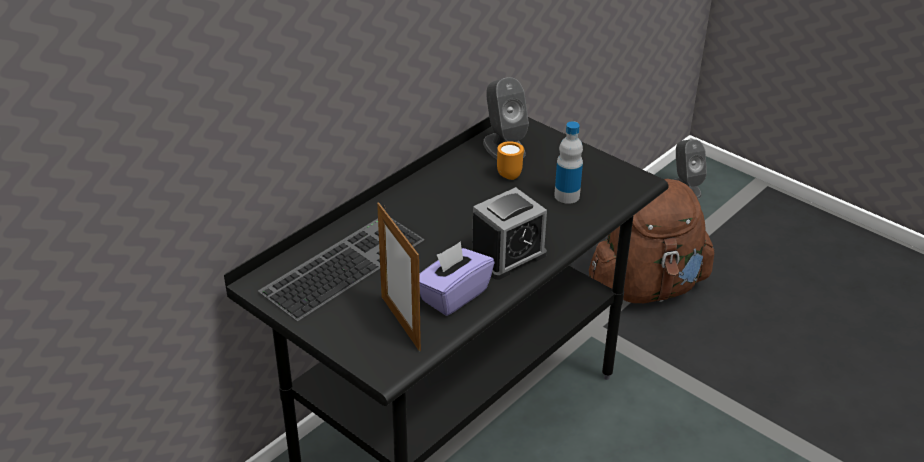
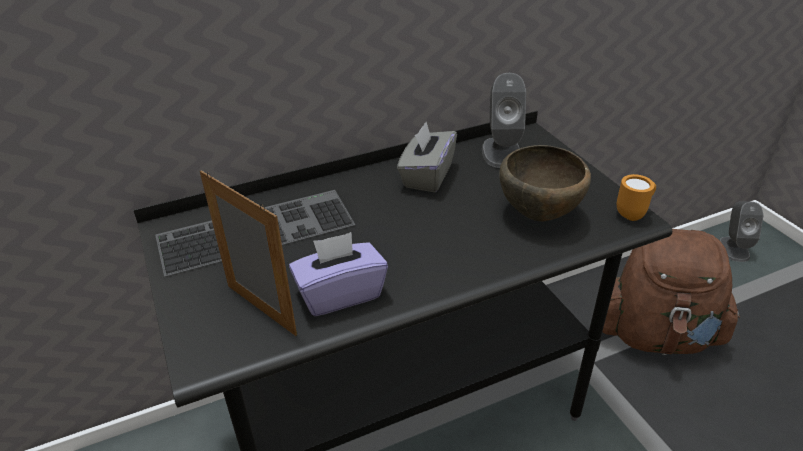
camera: 25 degrees right, 0 degrees up
picture frame [377,202,421,351] -> picture frame turned 135 degrees clockwise [200,170,297,336]
alarm clock [471,187,547,280] -> none
orange mug [497,141,524,180] -> orange mug moved to [617,174,656,221]
bottle [554,121,583,204] -> brown bowl [500,145,591,221]
none -> grey tissue box [397,122,457,192]

